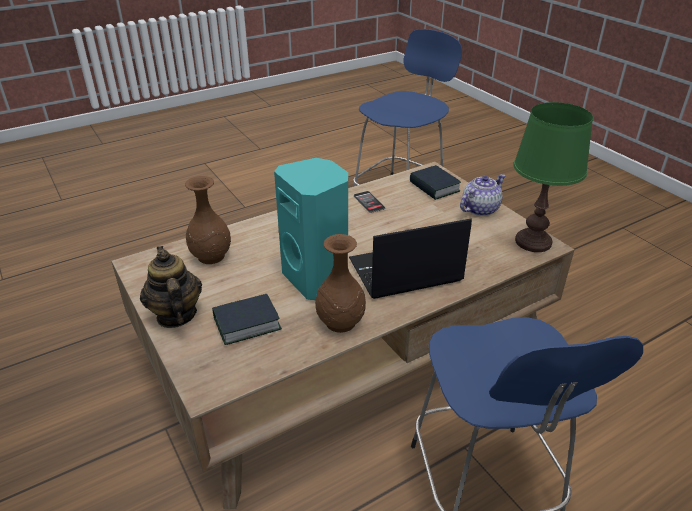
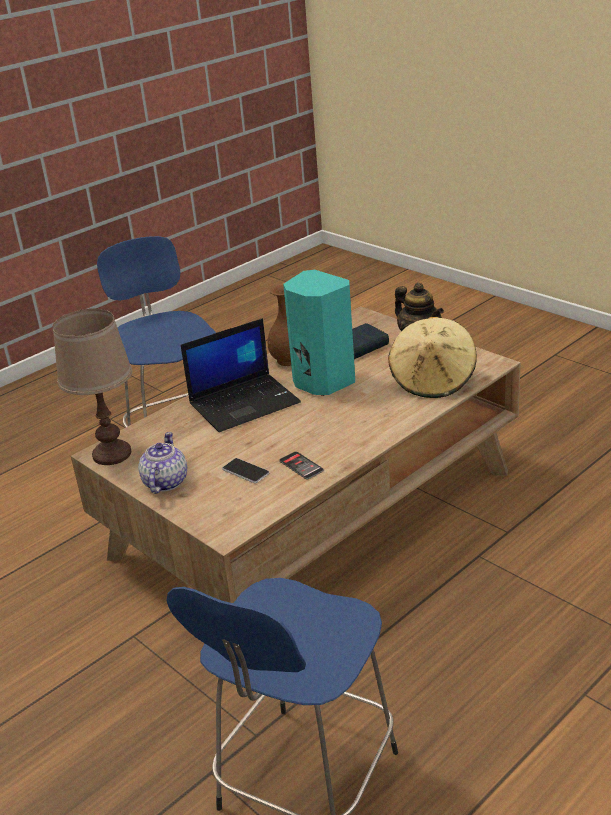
camera: 170 degrees right, 5 degrees down
brown vase [185,176,231,264] -> beige hat [388,317,477,398]
book [410,165,461,200] -> none
teapot [460,174,506,216] -> teapot turned 150 degrees clockwise [138,432,187,494]
green table lamp [513,102,593,252] -> brown table lamp [52,309,132,465]
none -> phone [222,458,269,483]

